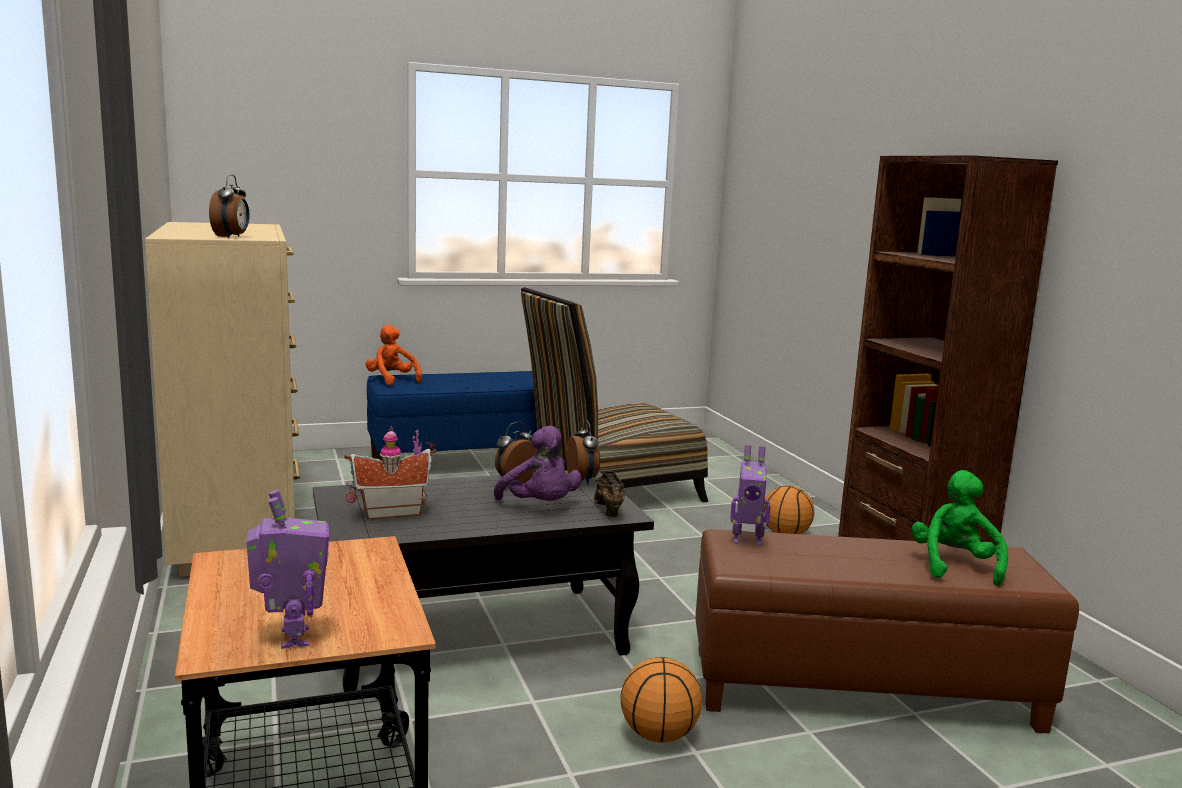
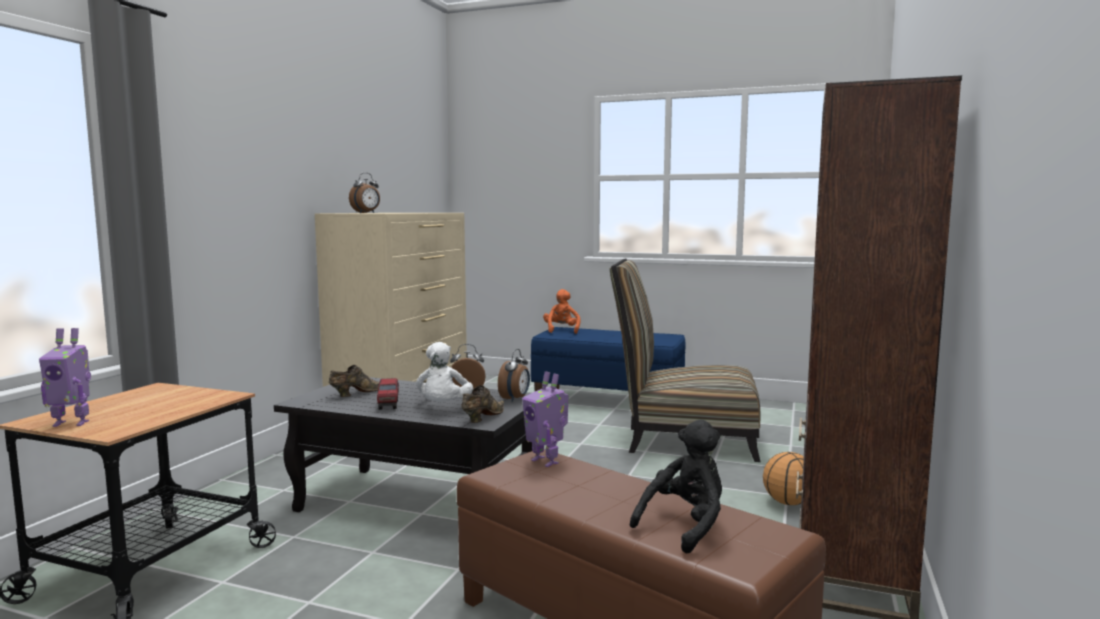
camera: 40 degrees right, 5 degrees down
toy robot [246,490,329,649] -> toy robot turned 60 degrees clockwise [39,328,91,427]
toy house [344,426,437,519] -> brown shoe [329,365,380,397]
purple plush toy [494,426,582,501] -> white plush toy [416,342,473,402]
basketball [620,657,702,743] -> none
green plush toy [912,470,1008,586] -> black plush toy [630,420,722,554]
none -> toy truck [377,378,399,410]

